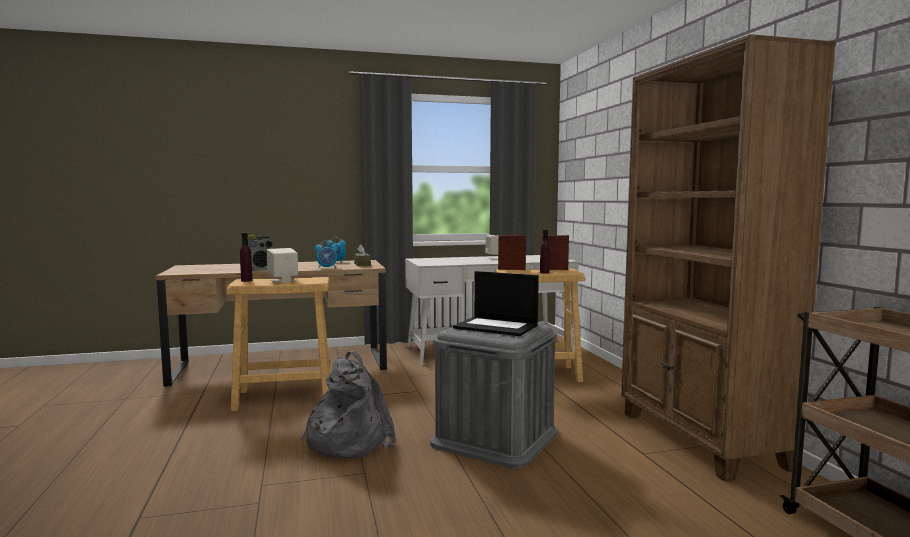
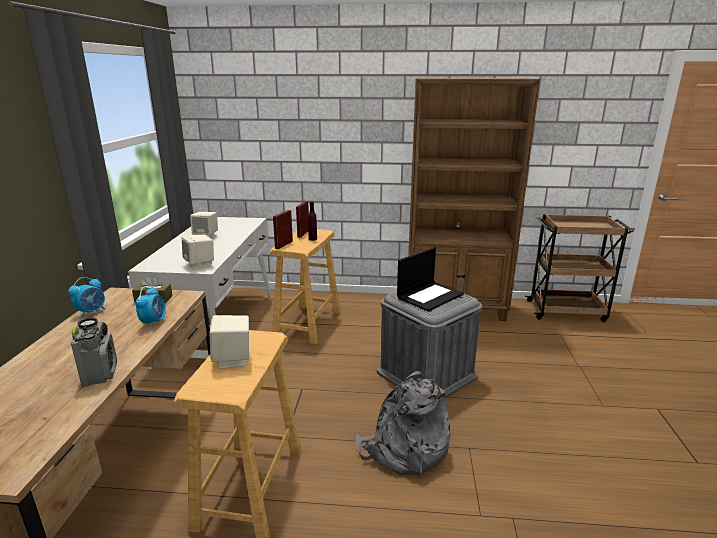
camera: 70 degrees left, 15 degrees up
purple bottle [240,233,252,282] -> none
none -> beige speaker [182,235,214,270]

